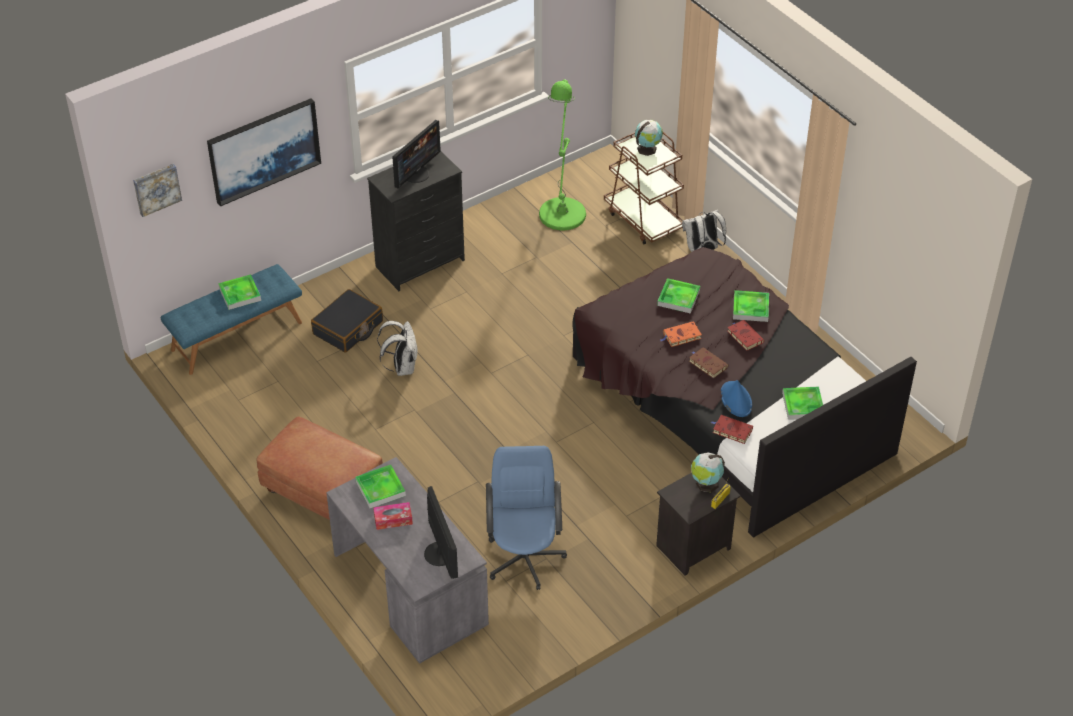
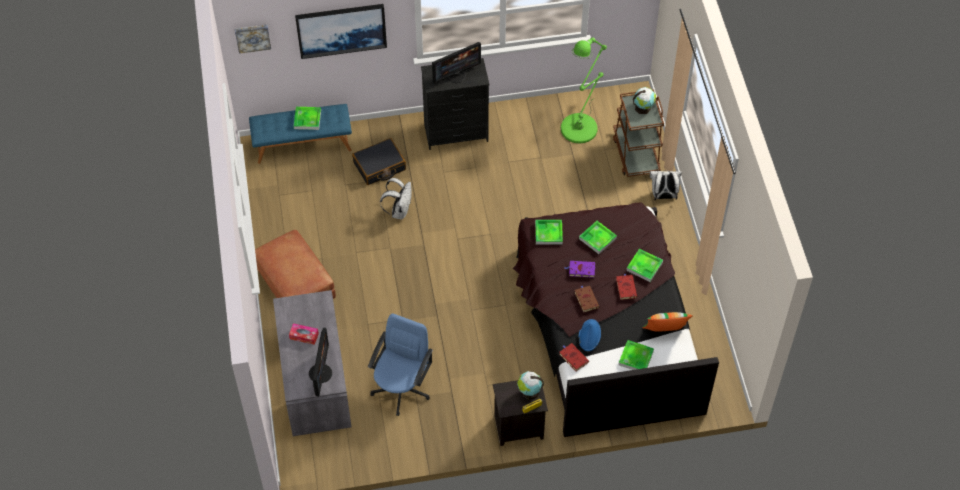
camera: 25 degrees right, 10 degrees up
tray [355,465,406,508] -> tray moved to [535,220,563,245]
orange book [660,322,702,347] -> purple book [565,261,596,278]
none -> pillow [642,312,693,332]

